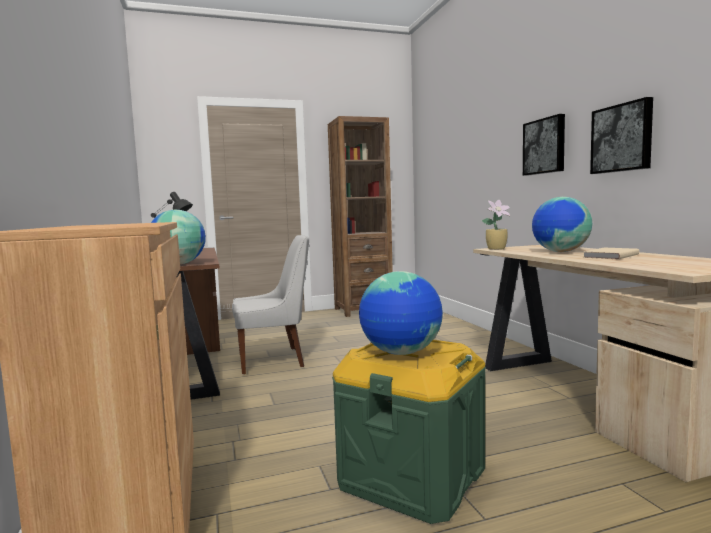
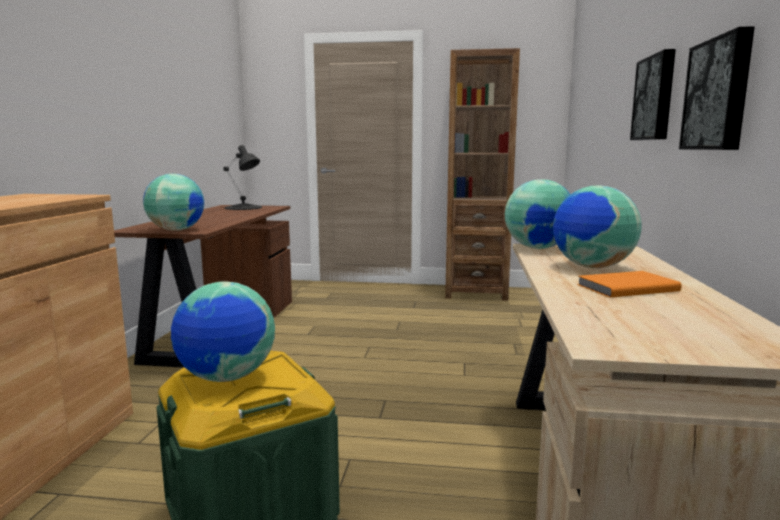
camera: 25 degrees right, 5 degrees up
white chair [232,235,309,374] -> none
potted plant [482,200,510,250] -> globe [505,179,571,249]
beige book [583,248,640,259] -> orange book [577,271,682,298]

